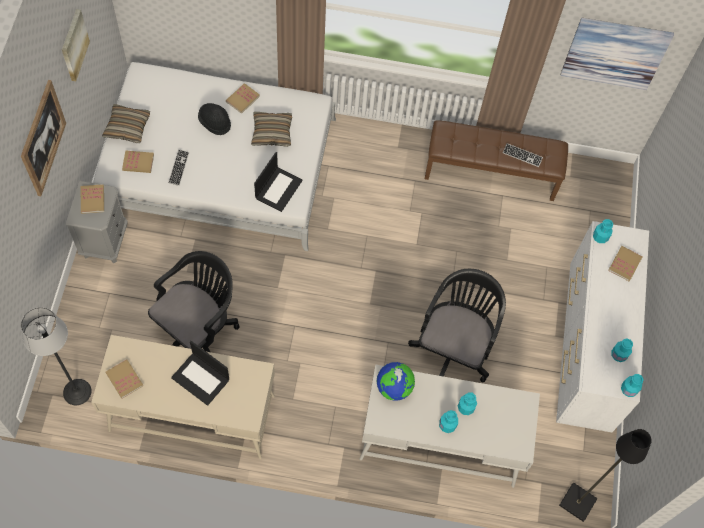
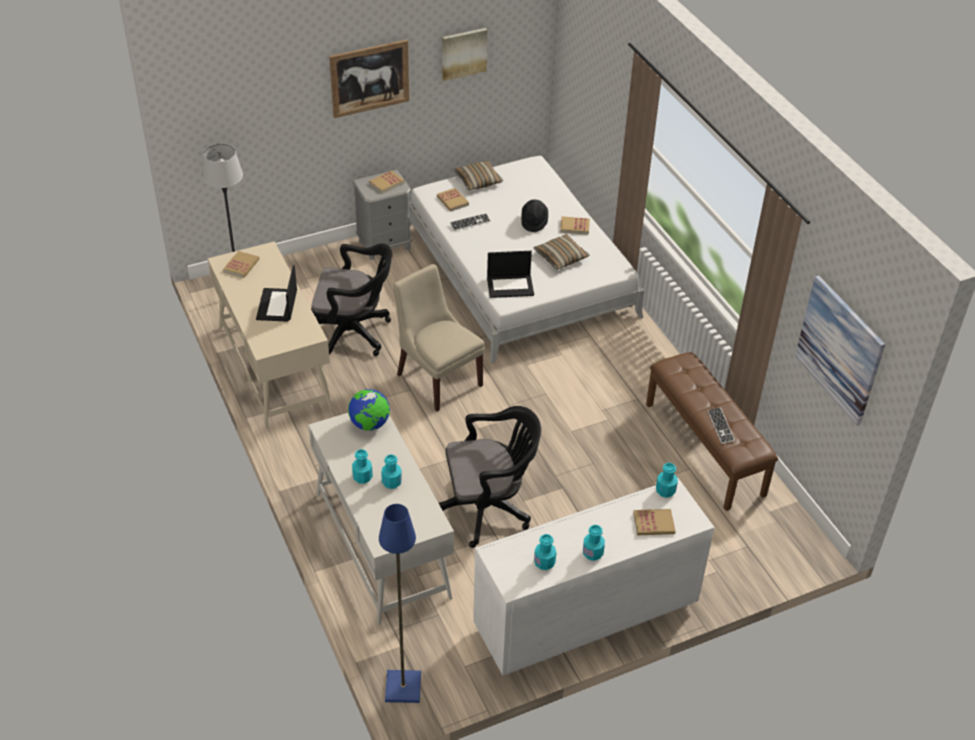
camera: 60 degrees right, 20 degrees down
black floor lamp [559,429,652,522] -> blue floor lamp [379,504,421,703]
turquoise bottle [621,374,644,397] -> turquoise bottle moved to [583,525,605,561]
none -> beige chair [393,264,485,411]

